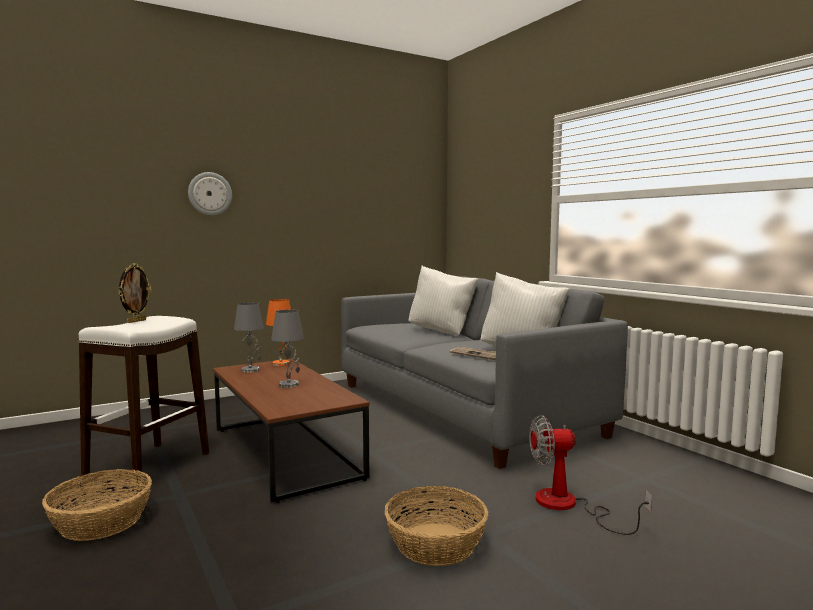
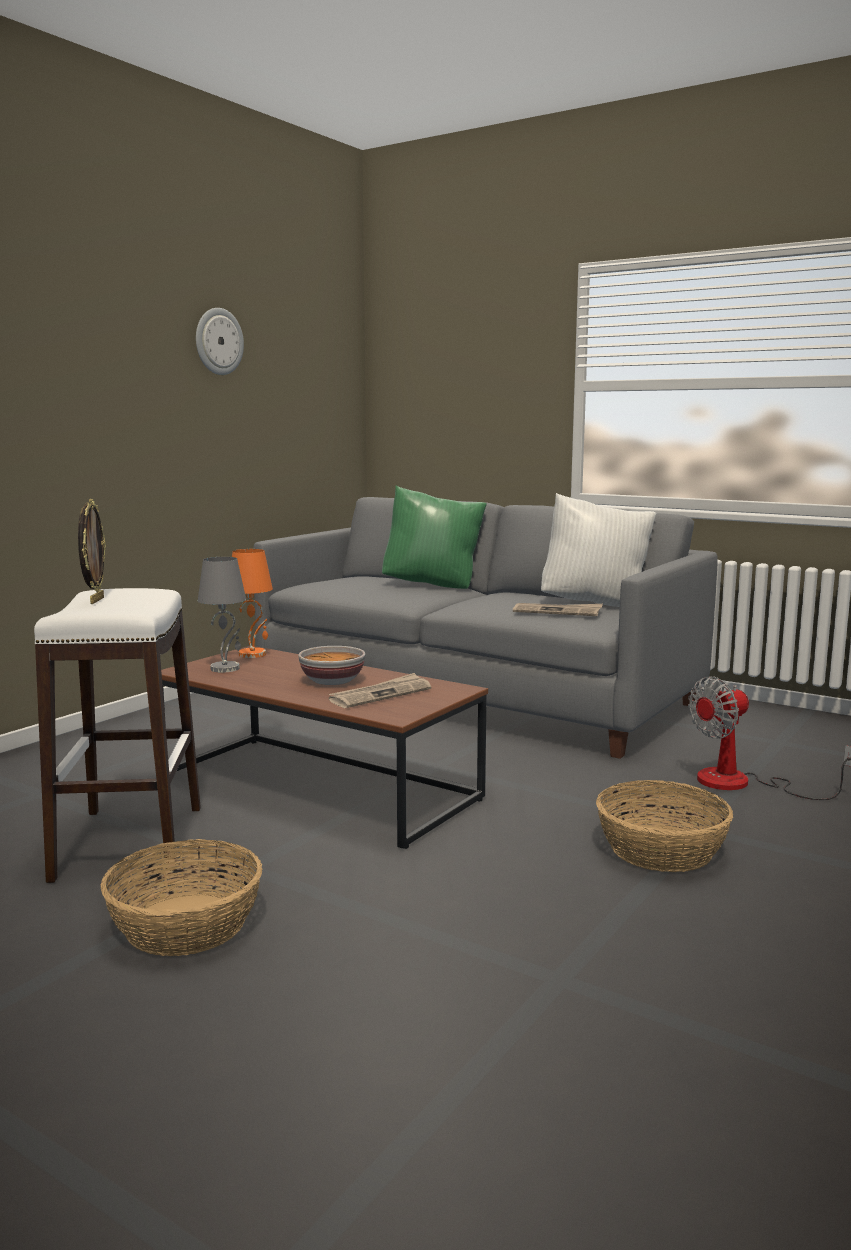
camera: 25 degrees left, 5 degrees up
wall clock [188,172,232,215] -> wall clock moved to [196,308,244,375]
grey table lamp [271,310,304,388] -> bowl [298,646,365,685]
white pillow [408,266,478,335] -> green pillow [382,486,487,589]
none -> newspaper [329,673,431,708]

